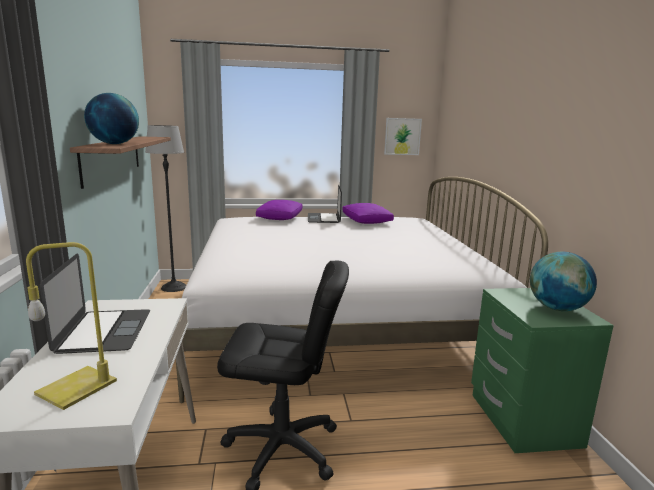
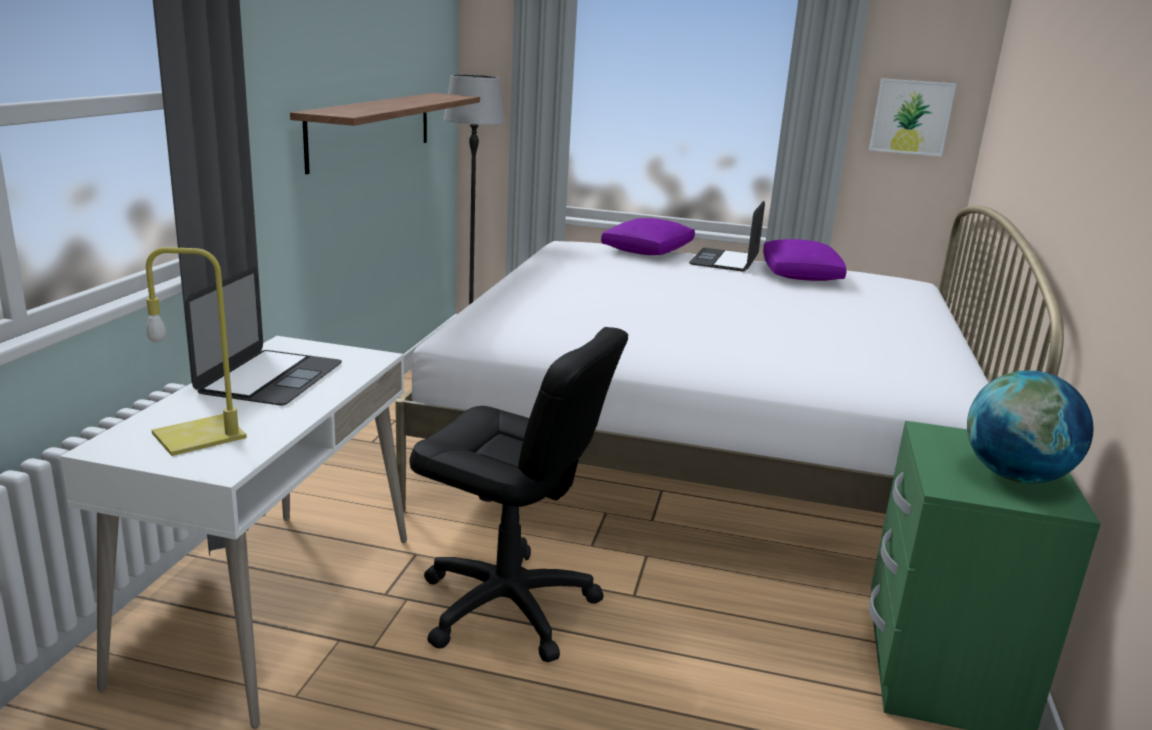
camera: 20 degrees right, 5 degrees up
globe [84,93,139,144] -> none

